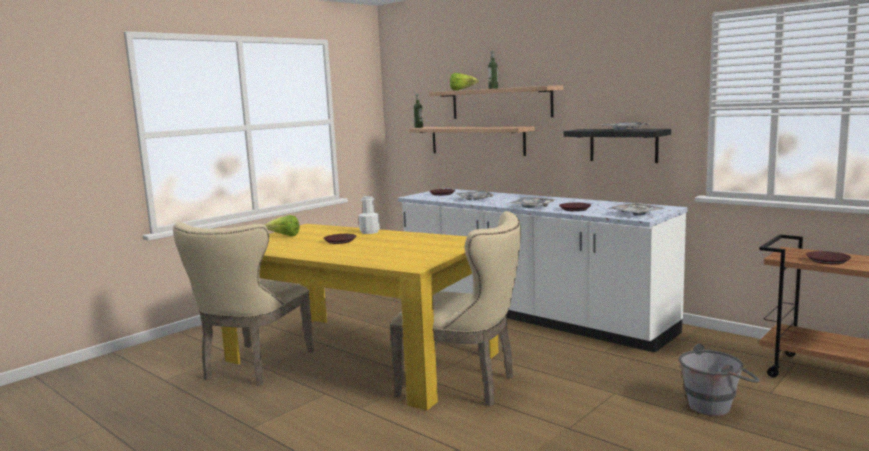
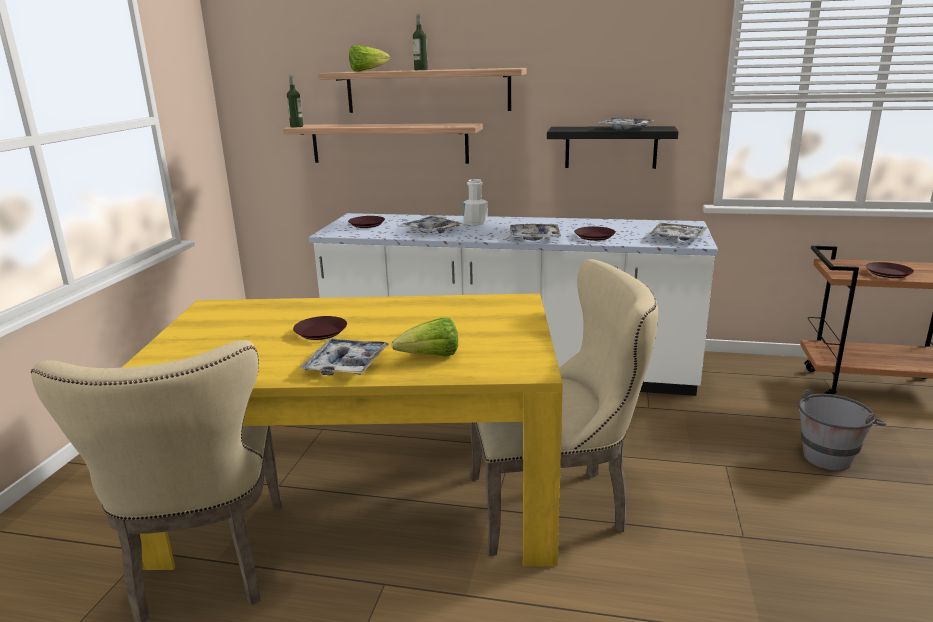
camera: 30 degrees left, 10 degrees up
lettuce [265,215,300,236] -> lettuce moved to [392,317,458,357]
white bottle [359,196,380,234] -> white bottle moved to [463,179,488,225]
none -> tray [299,338,389,375]

